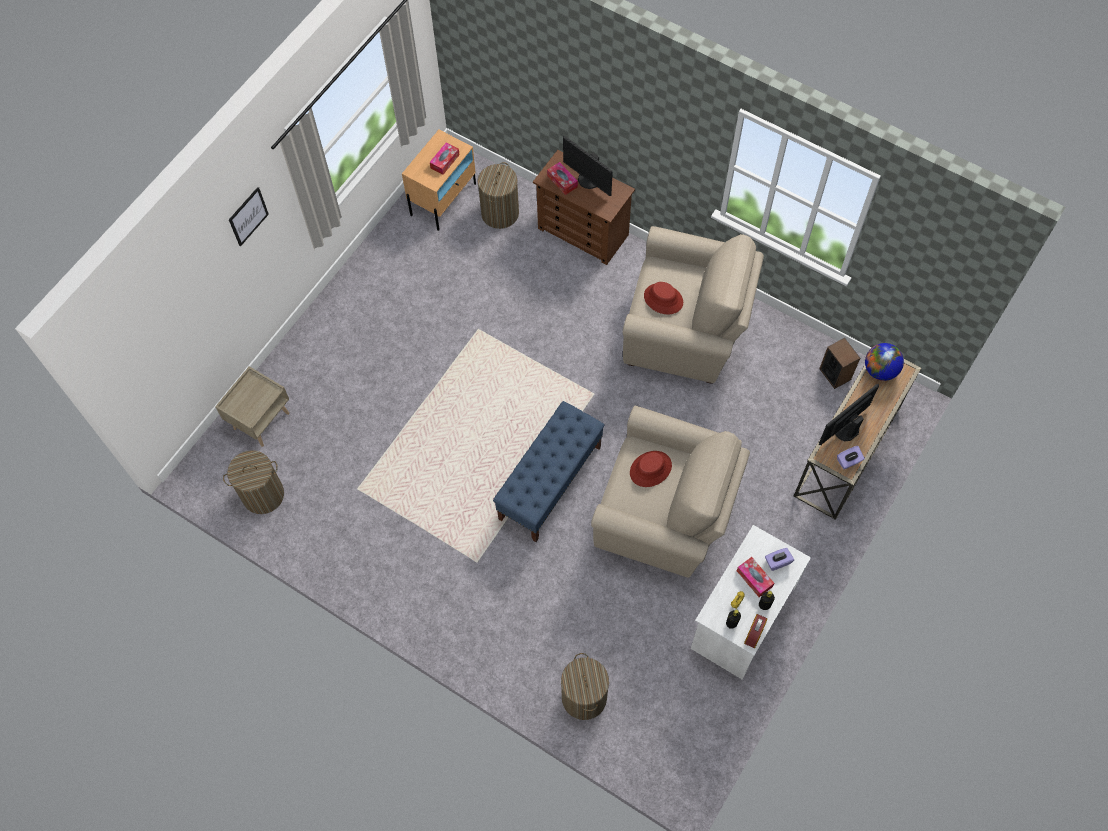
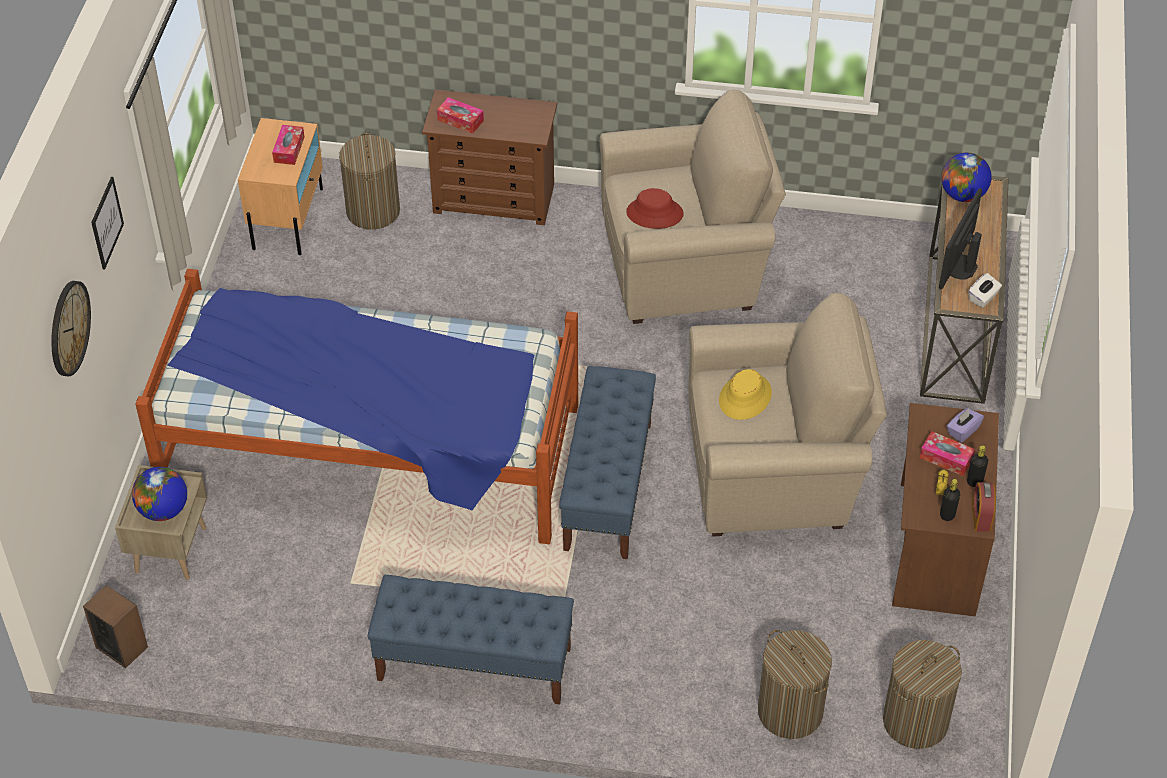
camera: 25 degrees left, 15 degrees down
laundry basket [223,450,284,514] -> laundry basket moved to [883,640,962,749]
monitor [563,136,613,196] -> none
red hat [630,451,672,487] -> yellow hat [719,369,772,420]
white desk [691,525,811,680] -> brown desk [892,403,999,616]
speaker [819,338,860,389] -> speaker moved to [83,585,148,669]
purple tissue box [837,446,865,469] -> white tissue box [968,273,1002,308]
none -> wall clock [51,281,91,376]
none -> globe [132,467,187,521]
none -> bed [135,269,578,544]
none -> blue bench [367,575,574,704]

